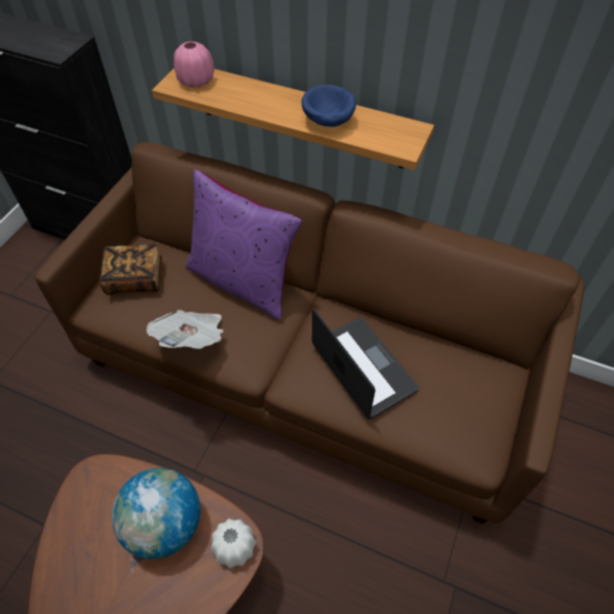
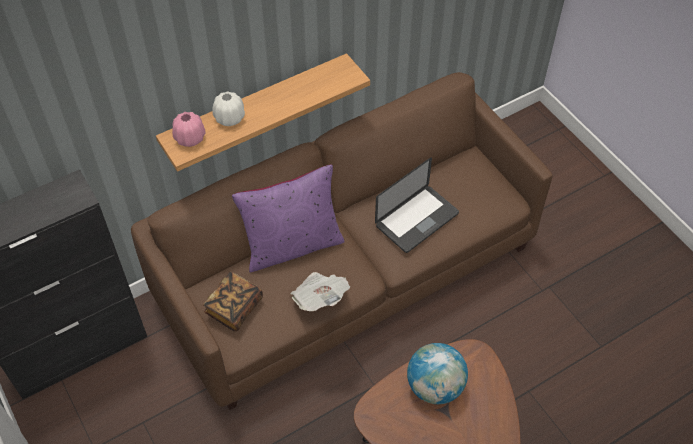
camera: 55 degrees left, 0 degrees up
white vase [211,519,256,569] -> white vase moved to [212,92,245,126]
blue bowl [302,84,356,127] -> none
laptop [312,308,419,419] -> laptop turned 135 degrees clockwise [375,158,459,253]

